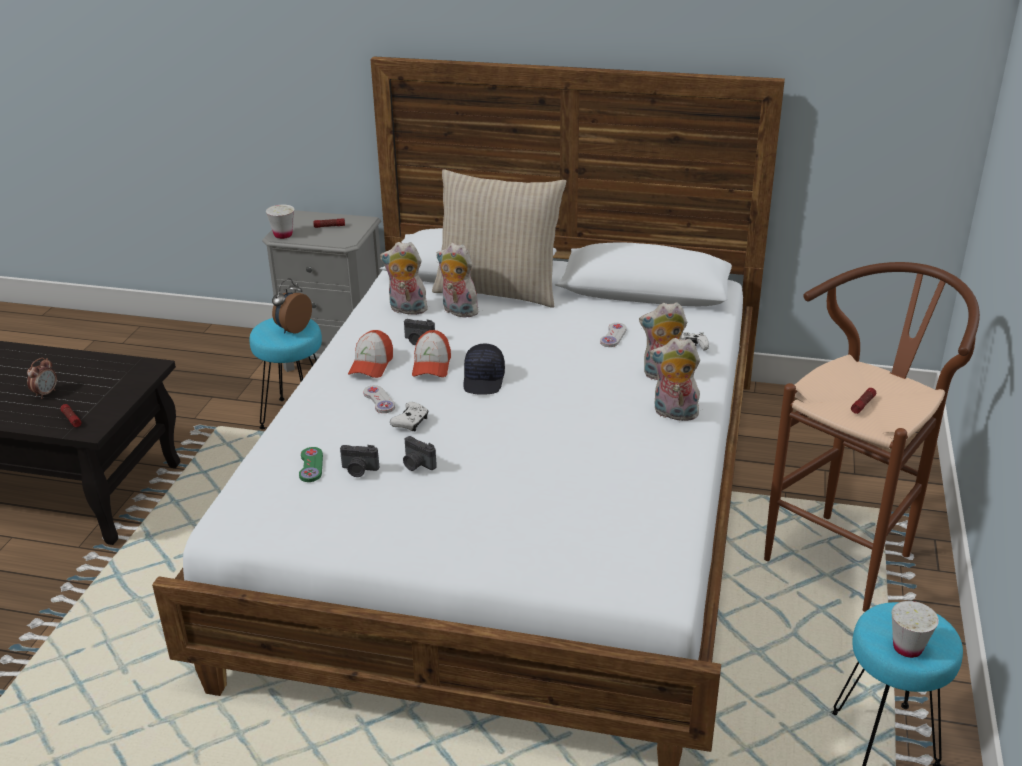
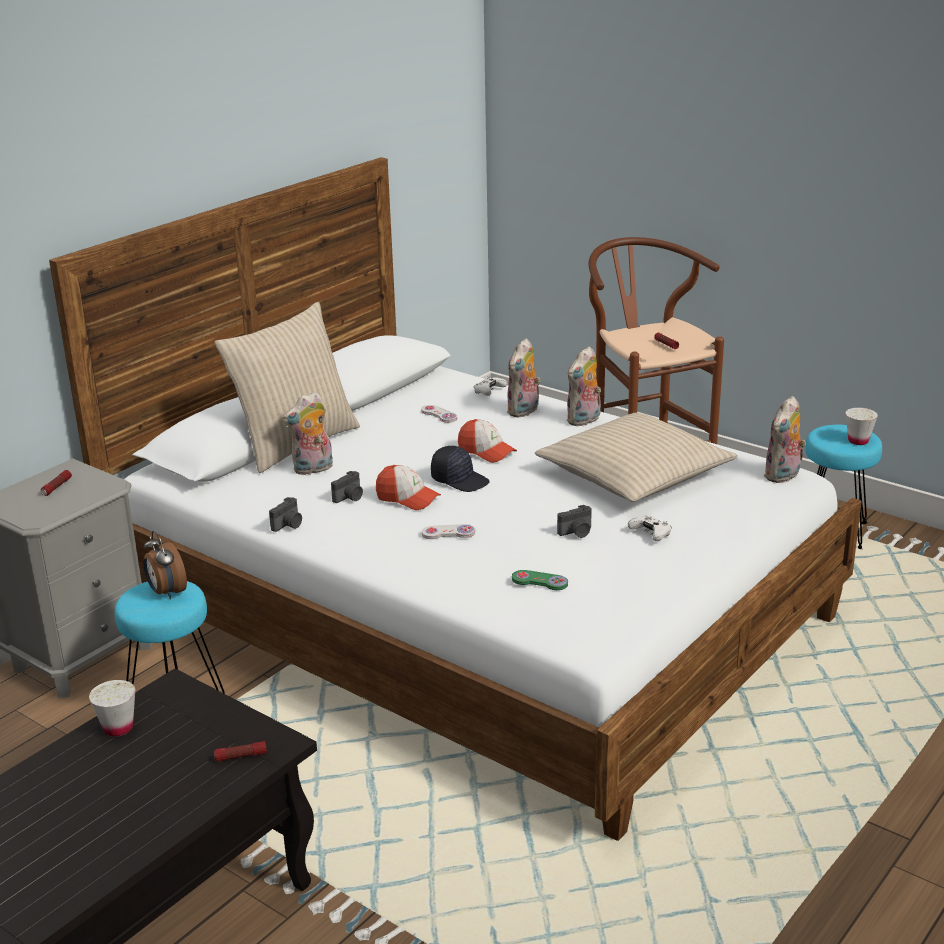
camera: 65 degrees left, 5 degrees down
alarm clock [27,358,57,399] -> none
white cup [266,205,294,239] -> white cup moved to [89,680,135,737]
camera [340,445,379,477] -> camera moved to [269,497,302,532]
cap [348,330,393,378] -> cap moved to [458,419,517,463]
plush toy [380,242,428,315] -> plush toy moved to [764,396,806,483]
white game controller [390,402,429,432] -> white game controller moved to [628,515,672,541]
none -> beige pillow [535,413,738,502]

